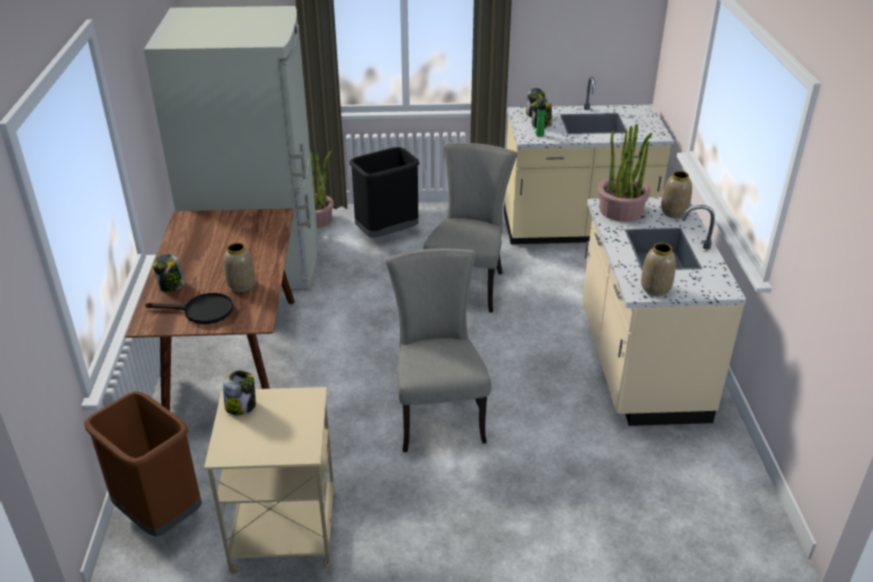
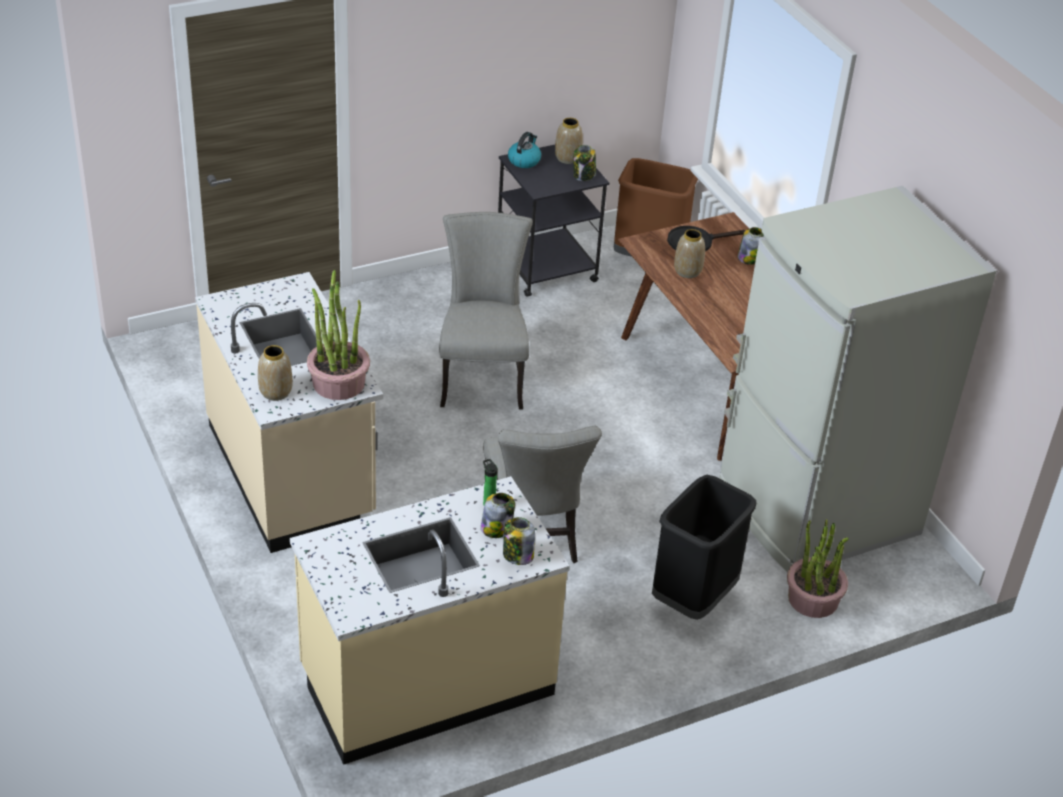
camera: 155 degrees right, 5 degrees up
beige cart [204,387,336,574] -> black cart [498,145,609,297]
grey chair [385,249,491,452] -> grey chair turned 150 degrees counterclockwise [439,212,533,409]
vase [641,243,676,296] -> vase moved to [555,118,583,164]
none -> kettle [508,132,541,168]

